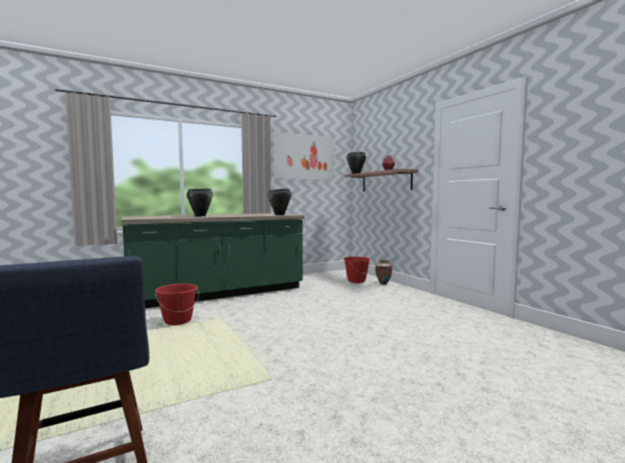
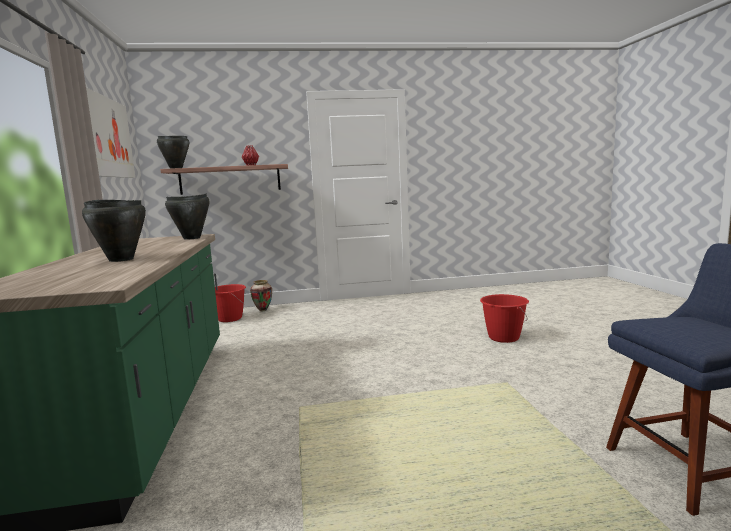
camera: 70 degrees left, 5 degrees up
red bucket [155,283,199,325] -> red bucket moved to [480,294,529,343]

